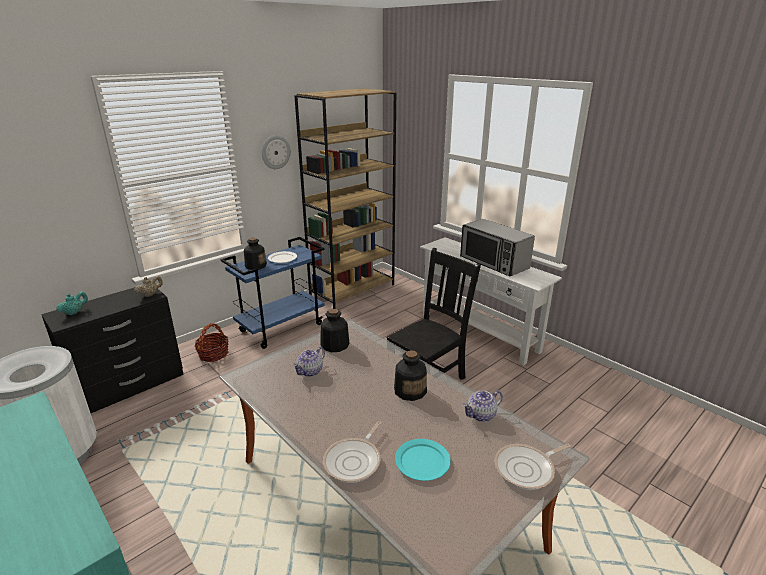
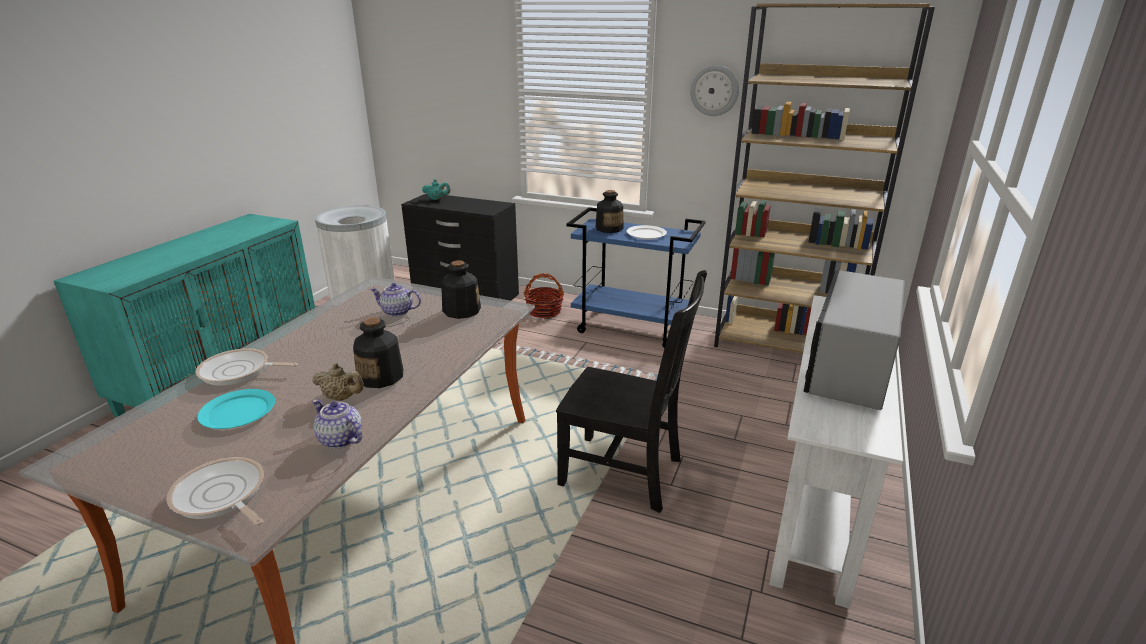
camera: 65 degrees right, 0 degrees up
beige teapot [134,276,163,297] -> beige teapot moved to [312,363,364,401]

